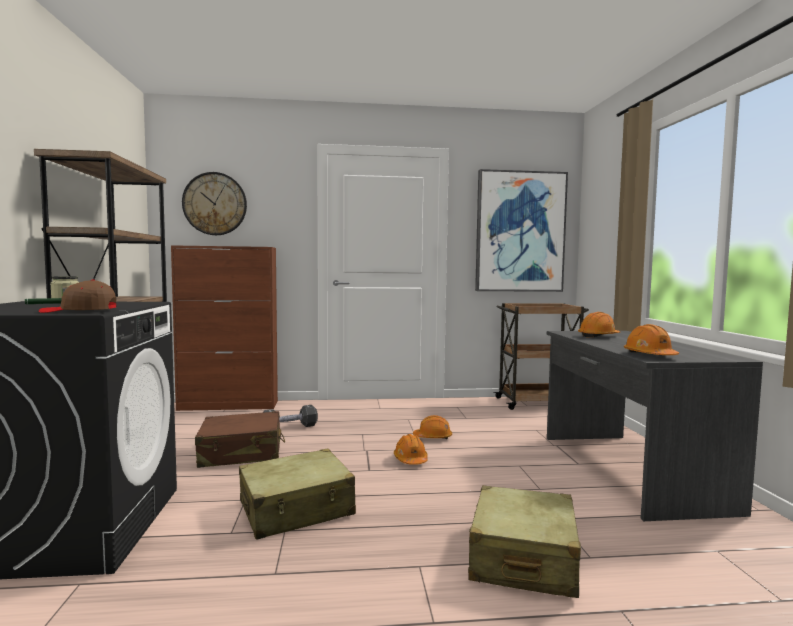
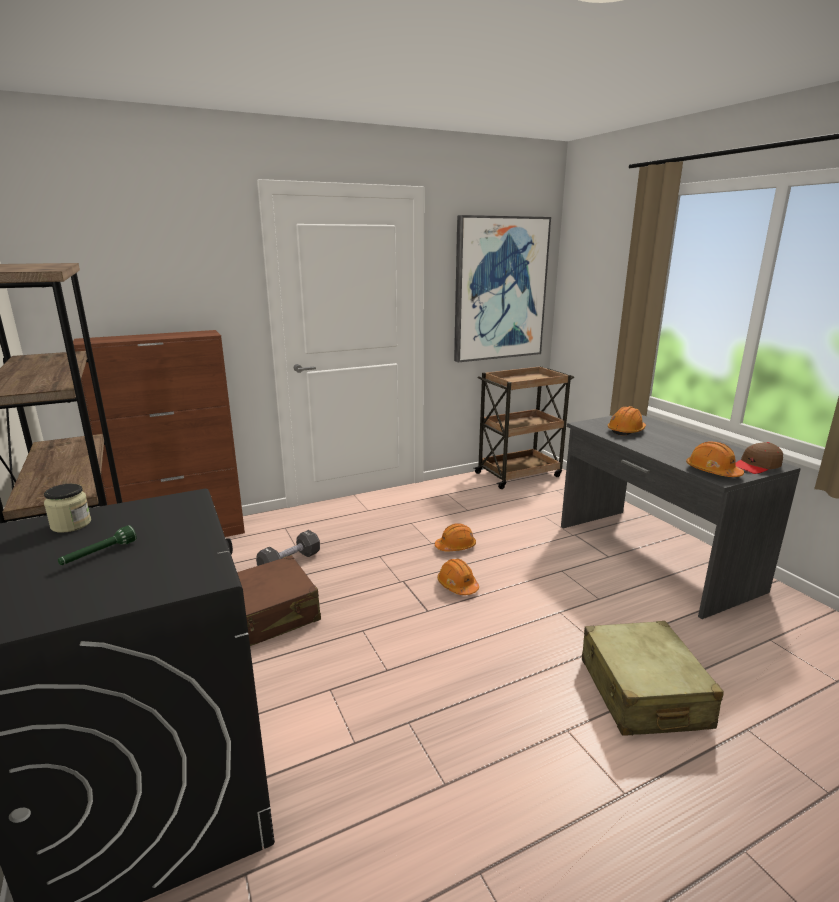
camera: 20 degrees left, 15 degrees up
brown cap [39,280,117,313] -> brown cap moved to [735,442,783,474]
wall clock [182,172,247,235] -> none
beige suitcase [239,449,356,540] -> none

